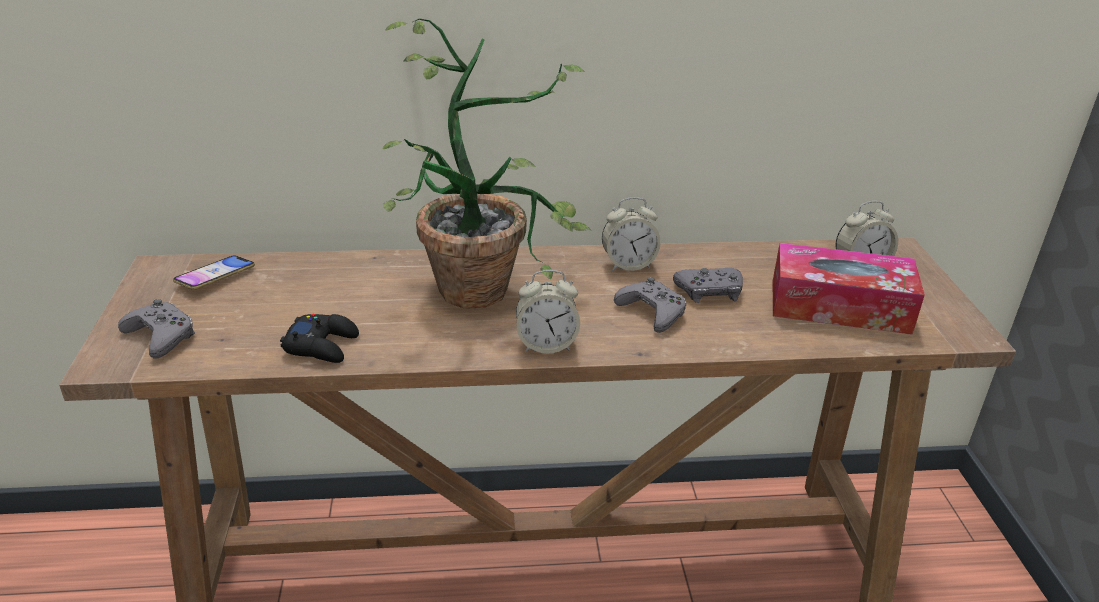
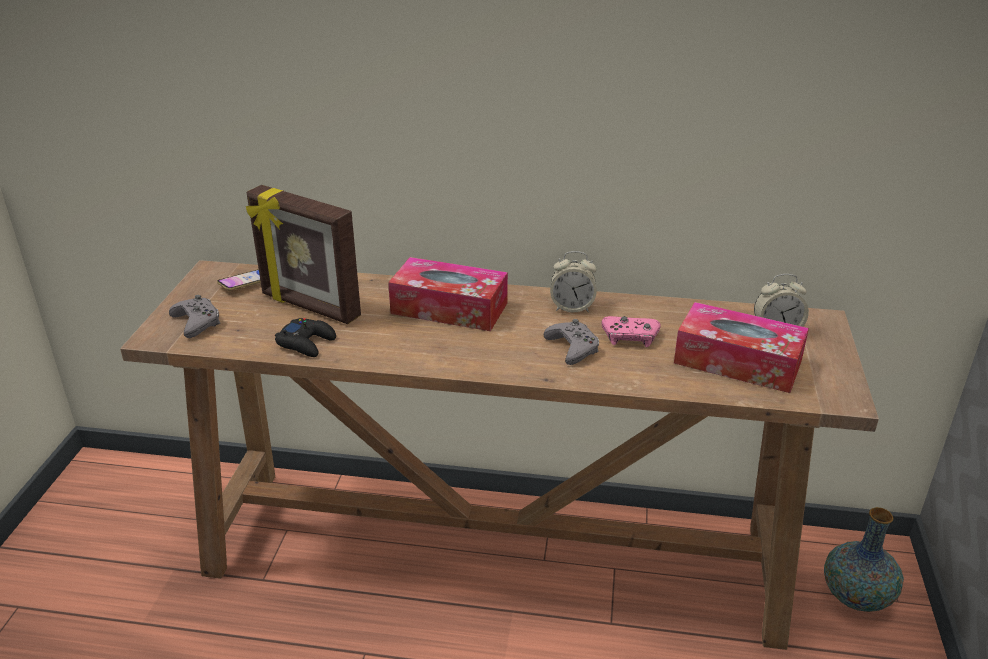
camera: 15 degrees right, 0 degrees up
potted plant [383,18,591,309] -> tissue box [388,257,508,331]
alarm clock [516,270,580,353] -> none
grey game controller [673,268,743,303] -> pink game controller [601,316,661,347]
none -> picture frame [246,185,361,324]
none -> vase [824,507,904,612]

